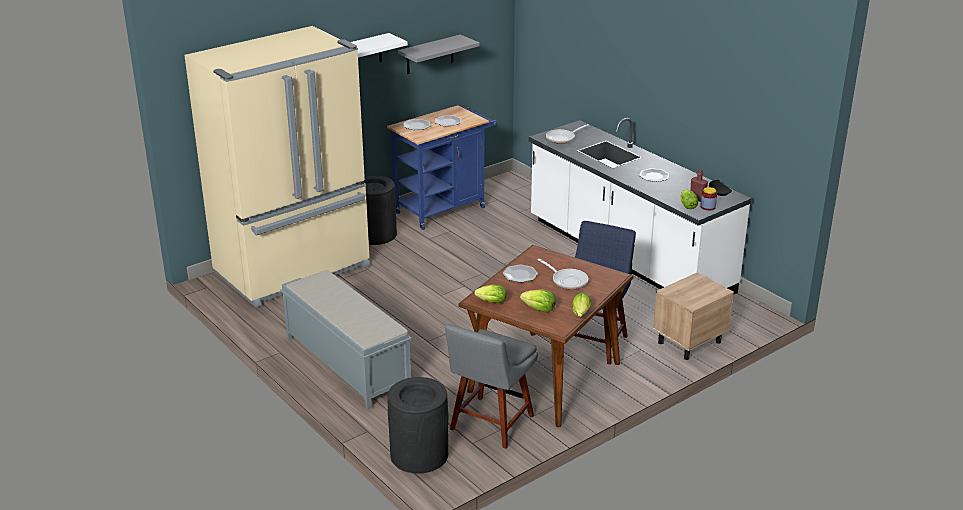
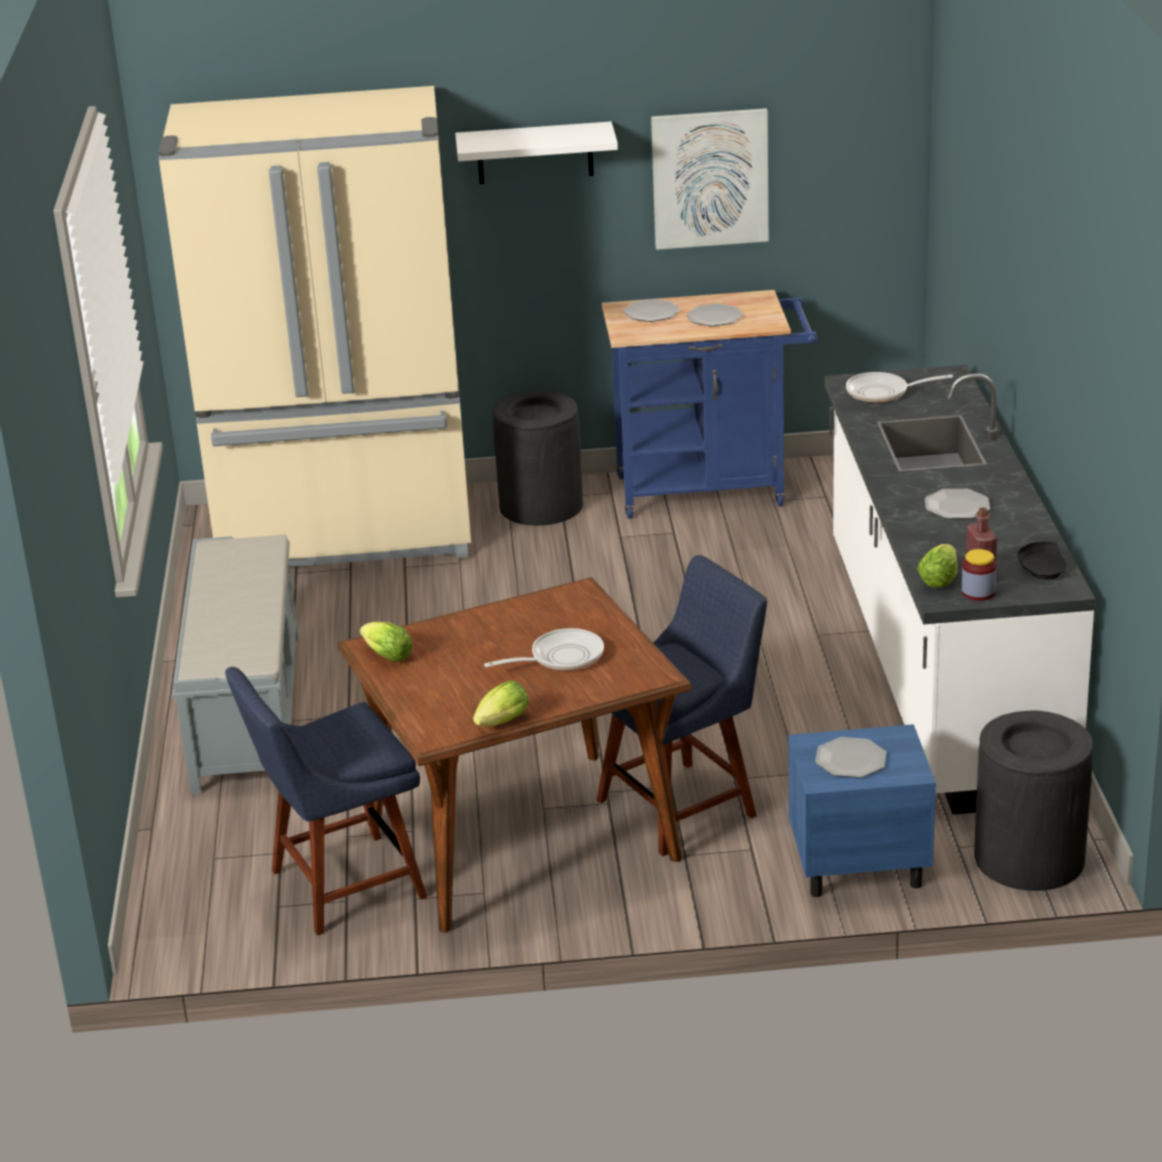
camera: 35 degrees right, 0 degrees up
black trash can [388,377,449,474] -> black trash can moved to [974,710,1093,891]
grey shelf [398,35,479,74] -> picture [651,108,769,250]
grey chair [445,324,538,449] -> blue chair [225,667,427,936]
plate [503,264,538,283] -> plate moved to [815,737,887,778]
lettuce [520,289,556,313] -> none
frying pan [538,259,589,289] -> frying pan turned 105 degrees counterclockwise [484,628,604,671]
beige nightstand [653,272,734,360] -> blue nightstand [788,724,936,897]

